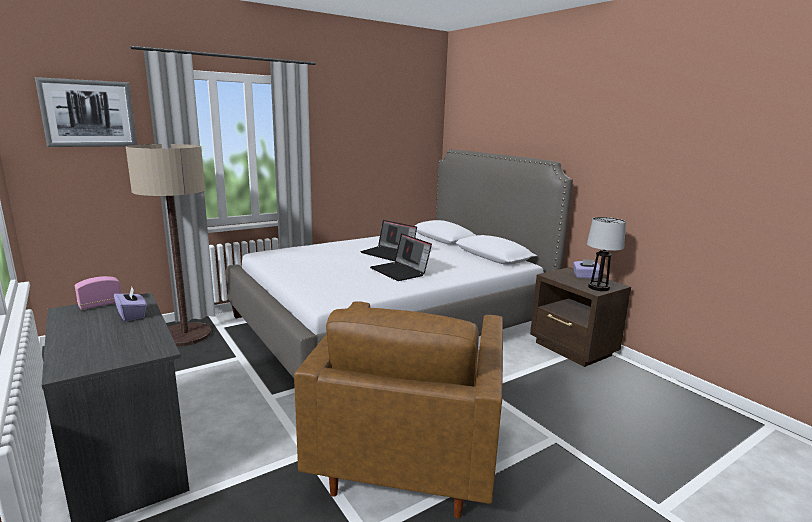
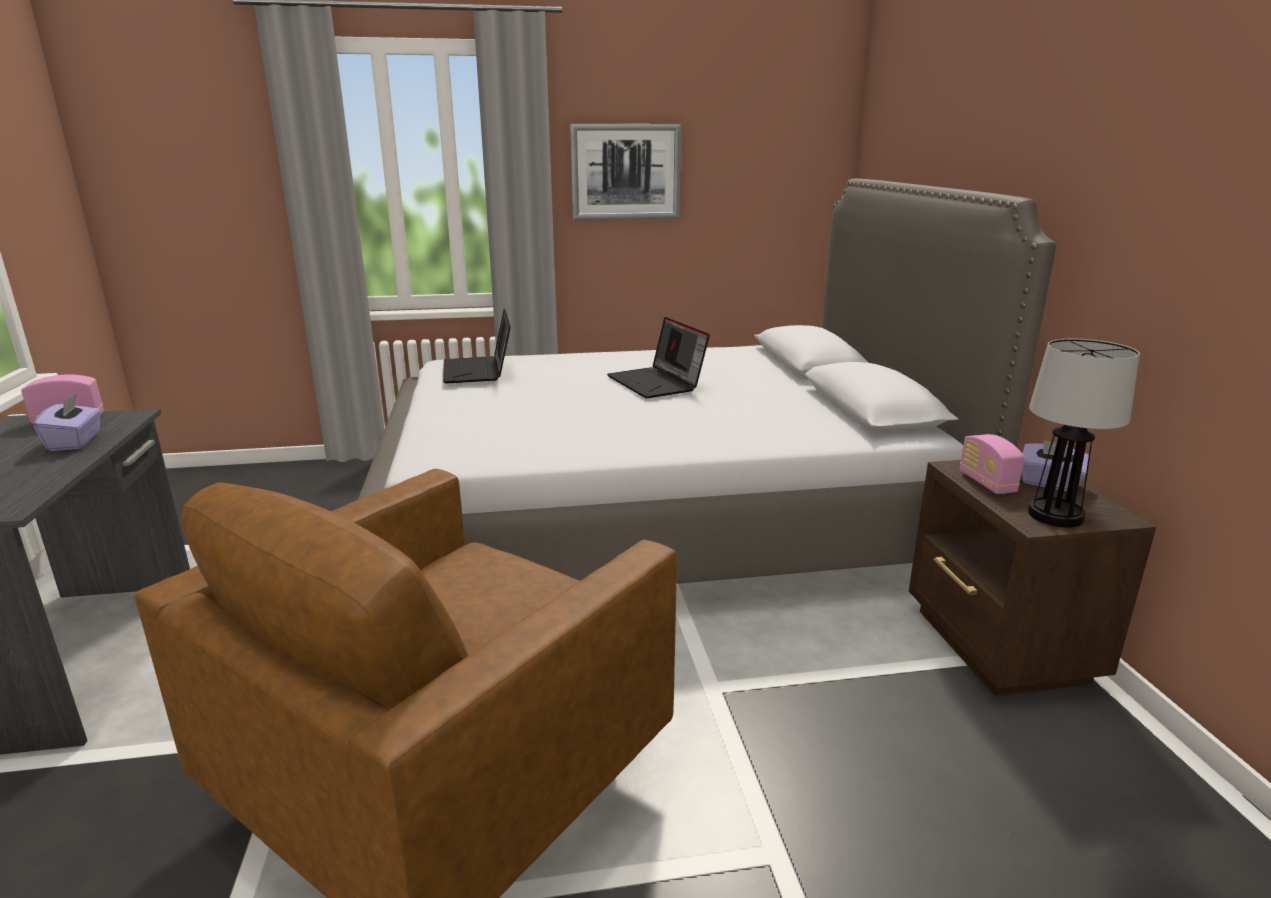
camera: 25 degrees right, 5 degrees up
picture [35,77,137,147] -> picture moved to [570,124,681,221]
floor lamp [126,144,211,346] -> none
laptop [370,233,432,281] -> laptop moved to [443,309,511,383]
none -> radio [960,434,1025,494]

